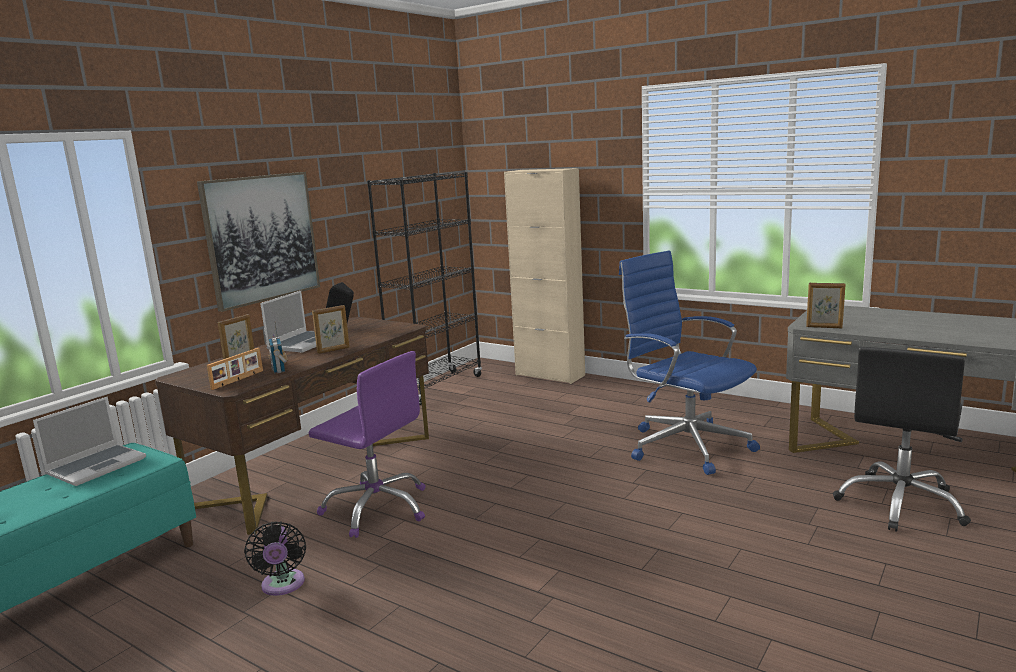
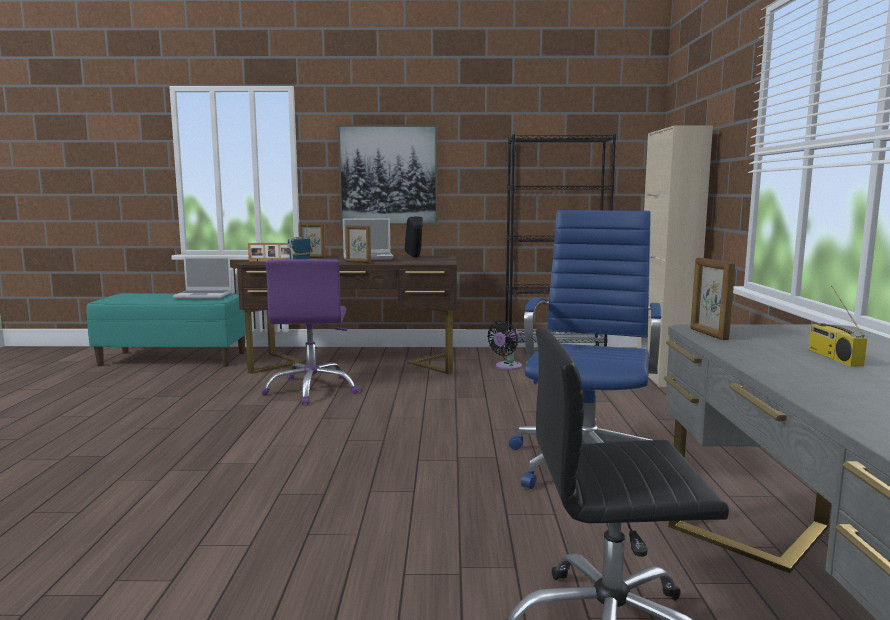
camera: 55 degrees right, 5 degrees down
black fan [244,521,306,596] -> black fan moved to [487,320,522,370]
none -> radio [808,286,867,366]

